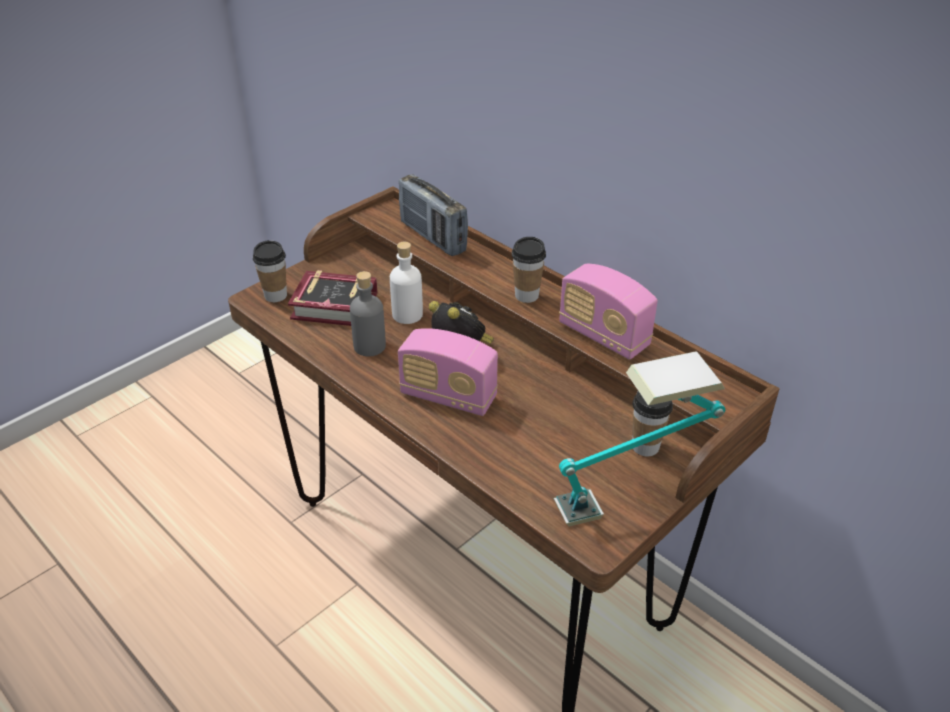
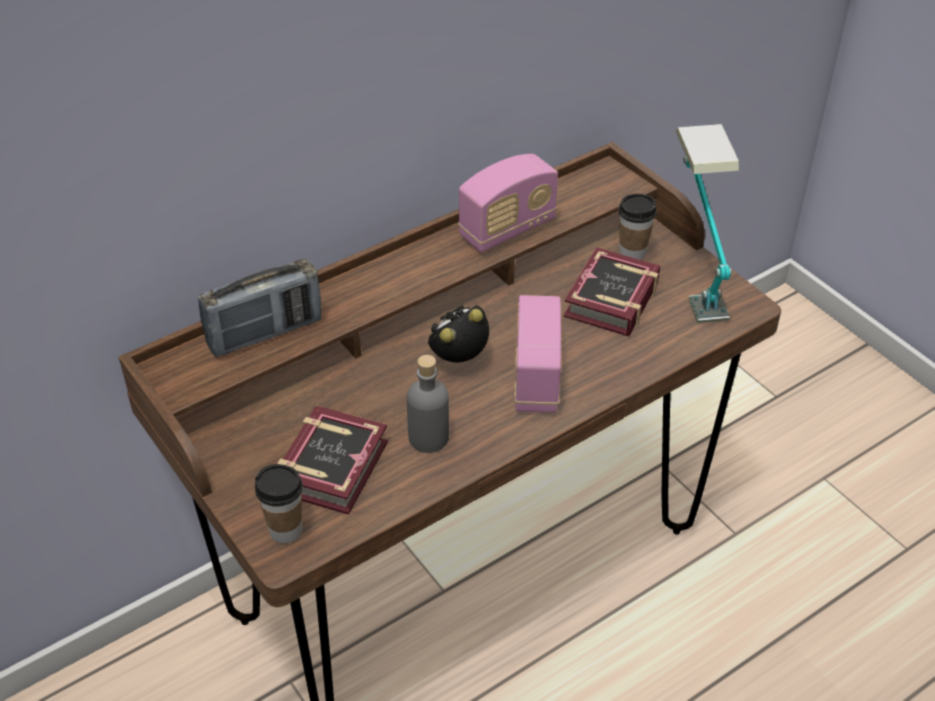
camera: 80 degrees left, 5 degrees up
white bottle [390,242,423,324] -> none
radio [398,328,498,416] -> radio turned 150 degrees clockwise [514,295,561,413]
cup [511,237,546,303] -> none
none -> book [564,247,660,337]

